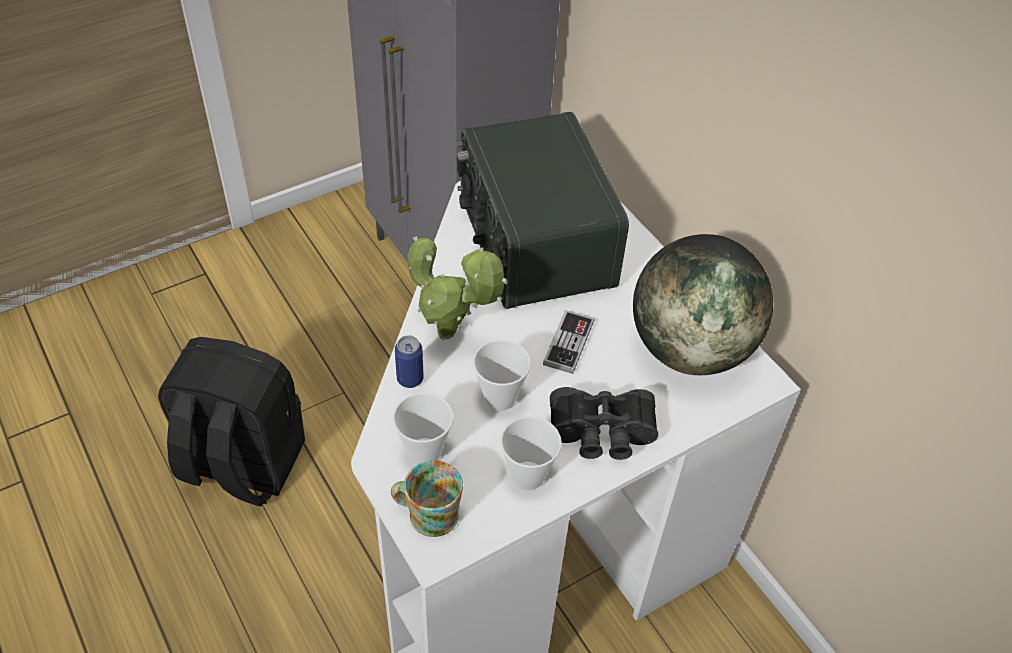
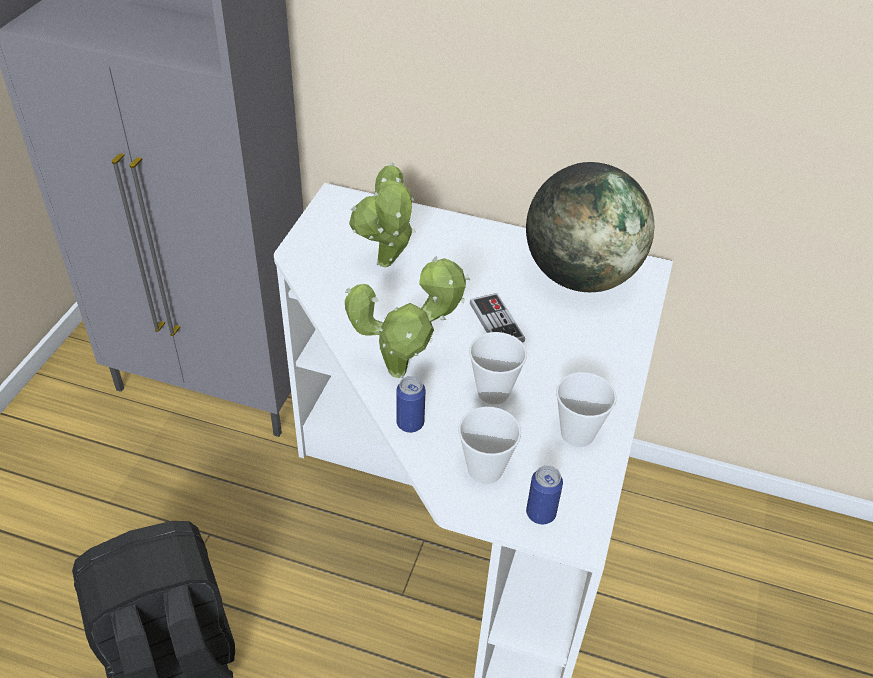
camera: 40 degrees left, 5 degrees down
mug [391,461,463,537] -> can [526,466,563,524]
radio [457,112,629,309] -> potted plant [349,162,415,267]
black binoculars [550,387,658,460] -> none

